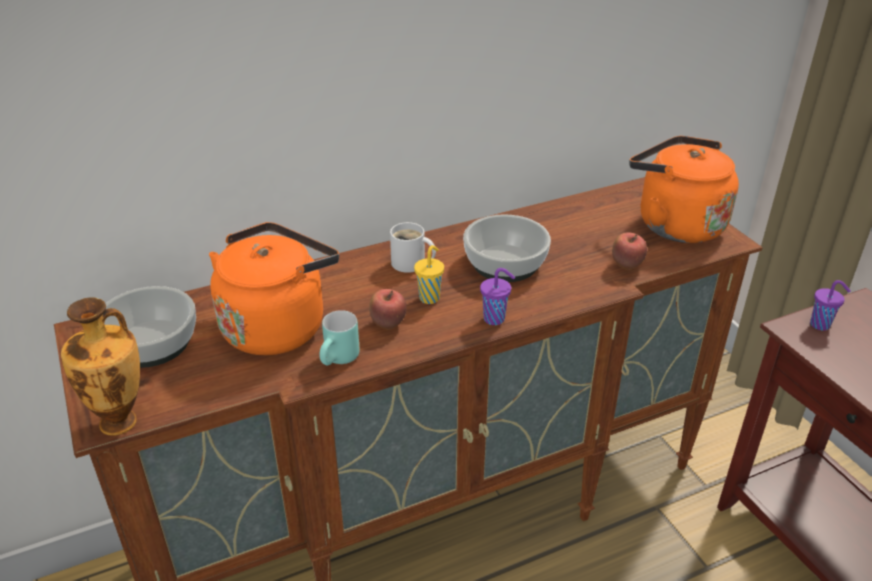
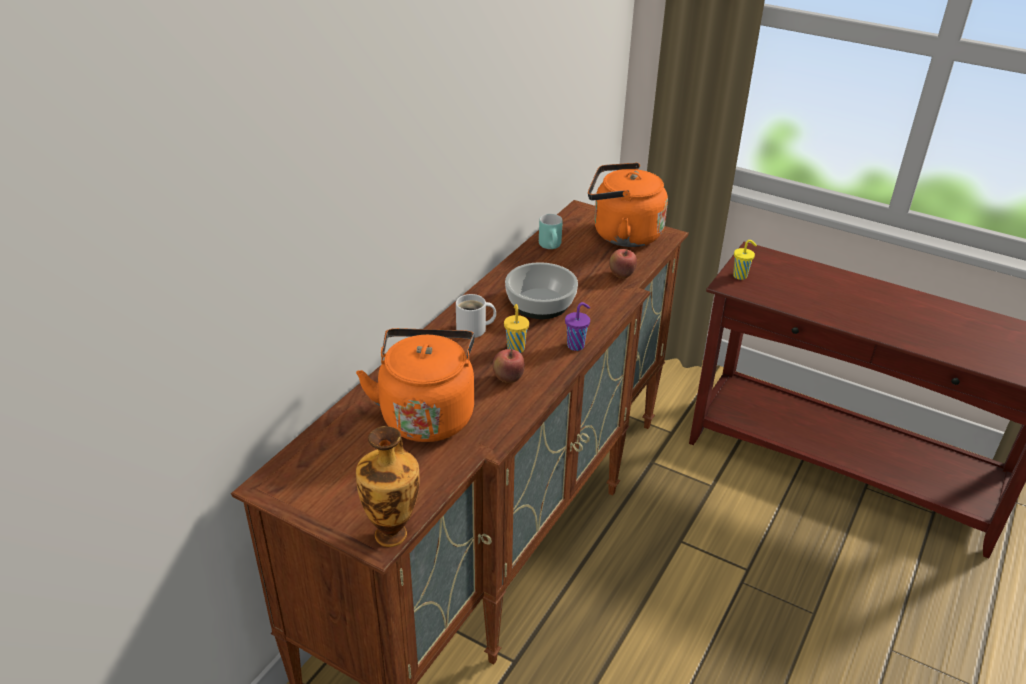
camera: 35 degrees left, 0 degrees up
bowl [104,286,196,368] -> none
turquoise mug [319,310,360,365] -> turquoise mug moved to [539,214,563,249]
purple cup [810,280,851,331] -> yellow cup [733,240,757,280]

